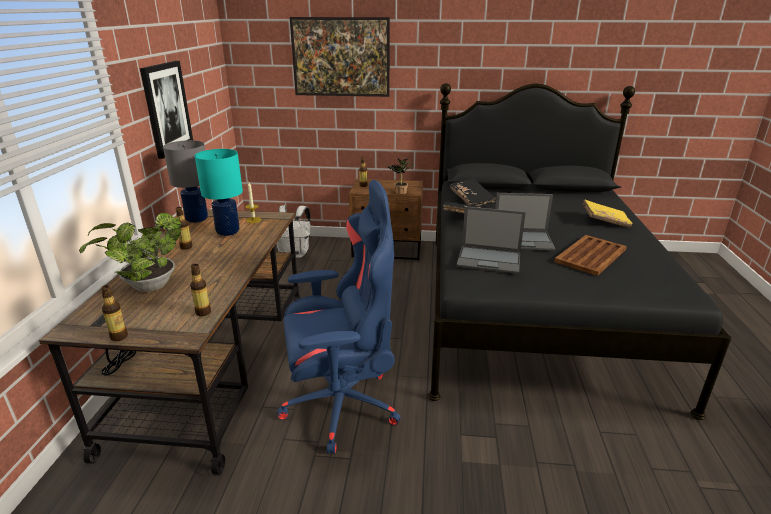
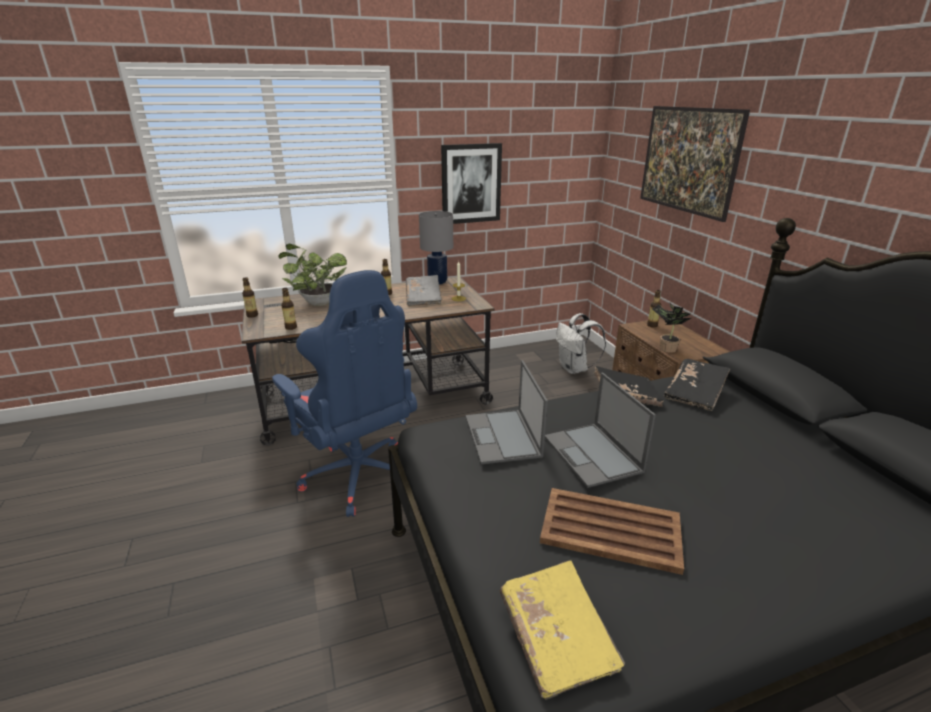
camera: 65 degrees right, 0 degrees up
turquoise table lamp [195,149,243,236] -> grey book [406,275,442,306]
yellow book [583,200,633,228] -> yellow book moved to [499,560,625,699]

